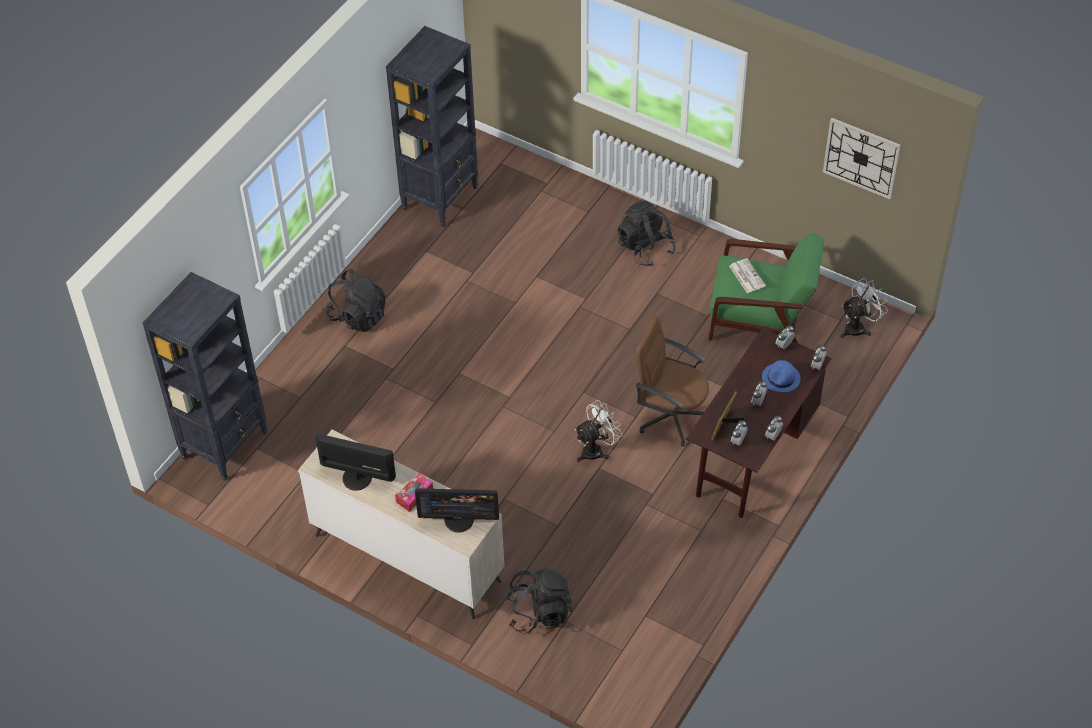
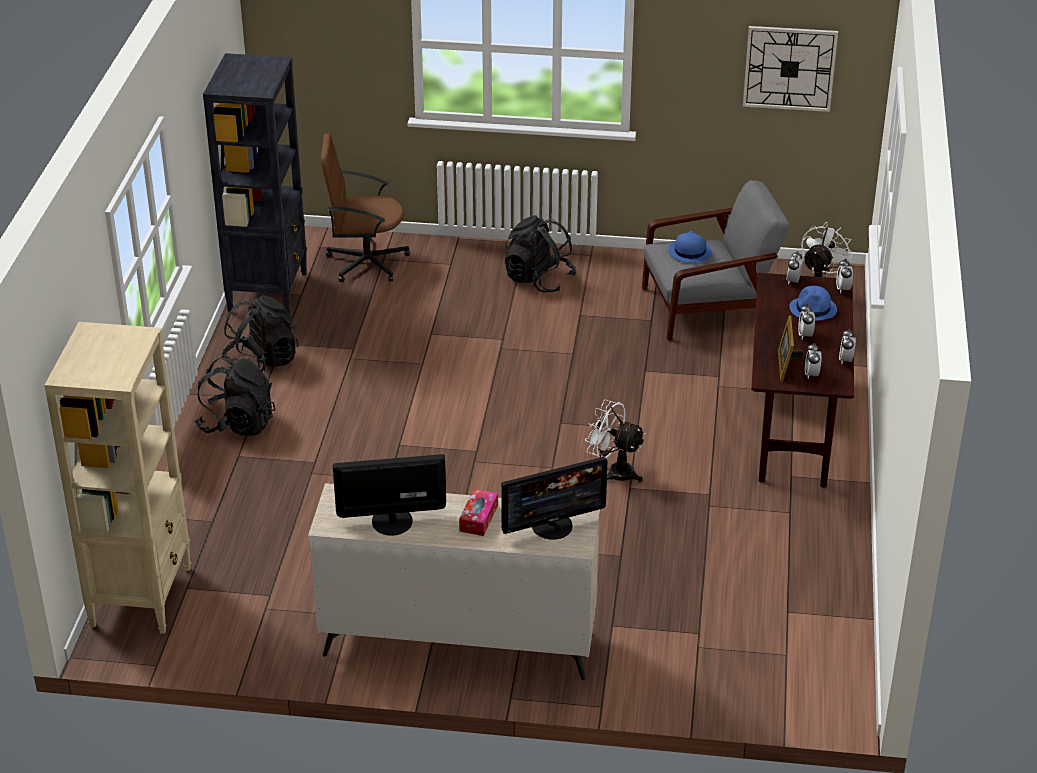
camera: 25 degrees left, 15 degrees down
black bookcase [143,272,268,481] -> beige bookcase [44,322,191,634]
black backpack [507,568,572,634] -> black backpack moved to [222,295,299,372]
white fan [574,400,623,462] -> white fan turned 90 degrees counterclockwise [585,399,645,483]
brown office chair [636,316,709,447] -> brown office chair moved to [321,134,410,282]
green armchair [708,233,824,344] -> grey armchair [642,180,790,341]
newspaper [729,258,766,293] -> blue hat [668,231,712,263]

